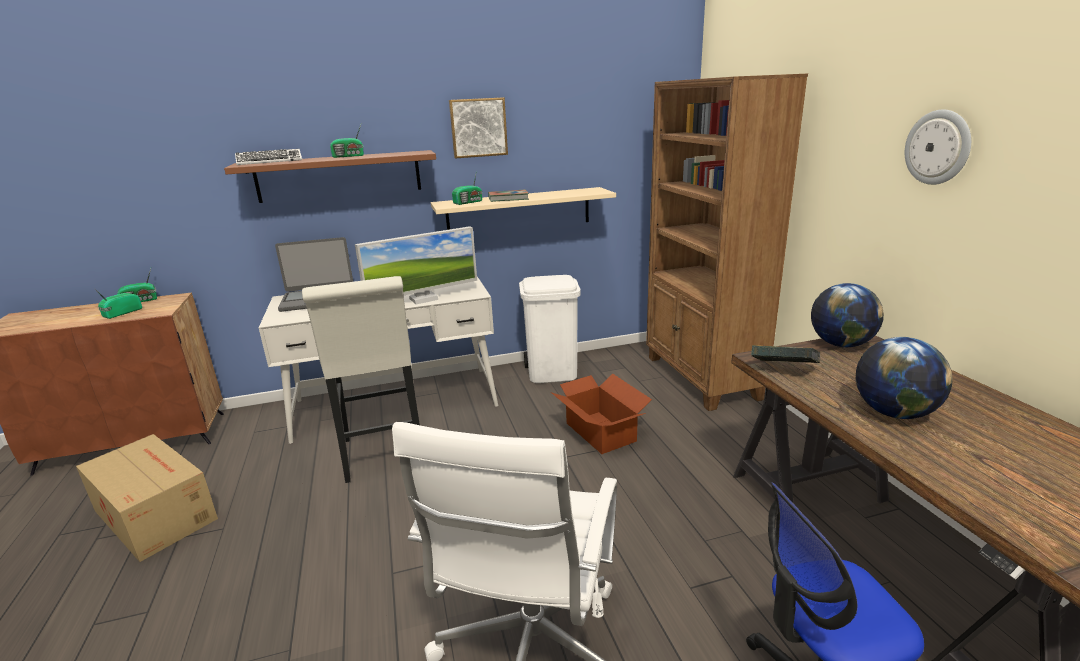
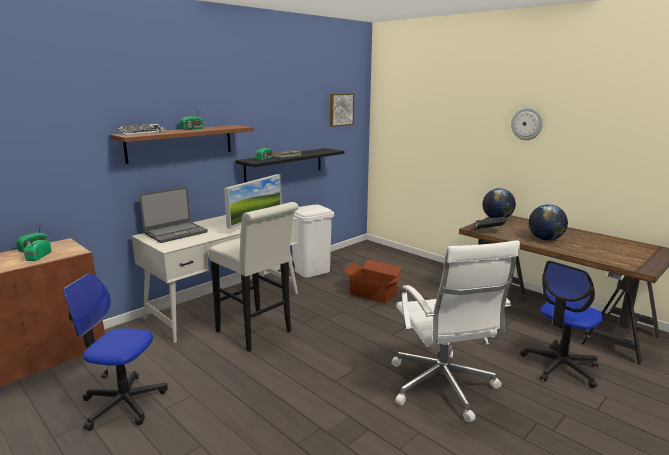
camera: 30 degrees left, 5 degrees down
cardboard box [76,434,218,562] -> office chair [63,273,168,431]
beige shelf [431,187,616,230] -> black shelf [235,148,345,183]
picture [449,97,508,159] -> picture moved to [330,93,354,127]
brown bookcase [646,74,808,411] -> none

